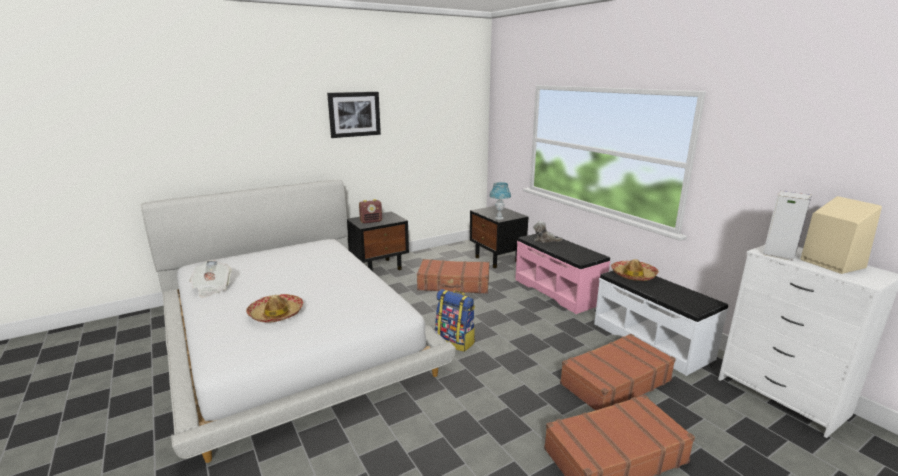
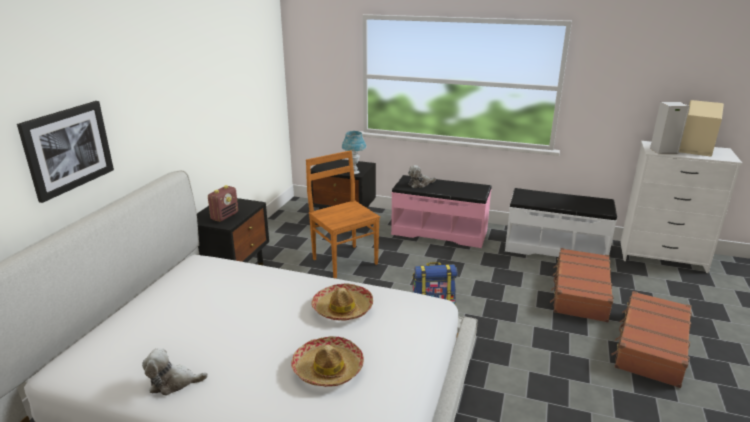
camera: 40 degrees left, 5 degrees up
newspaper [189,260,232,298] -> plush toy [142,348,208,396]
picture [327,92,381,138] -> picture moved to [17,101,114,203]
brown suitcase [417,259,489,294] -> brown chair [306,150,380,278]
hat [611,259,659,281] -> hat moved to [311,283,373,321]

